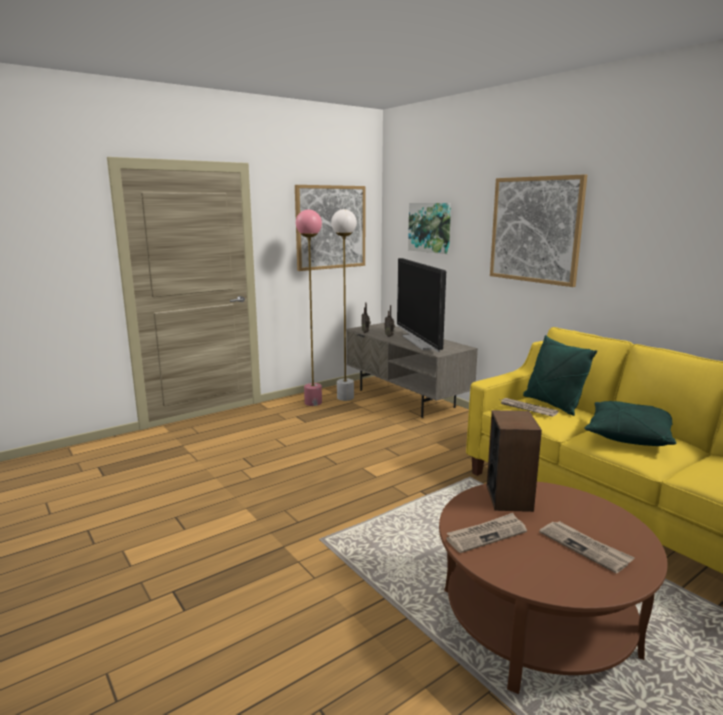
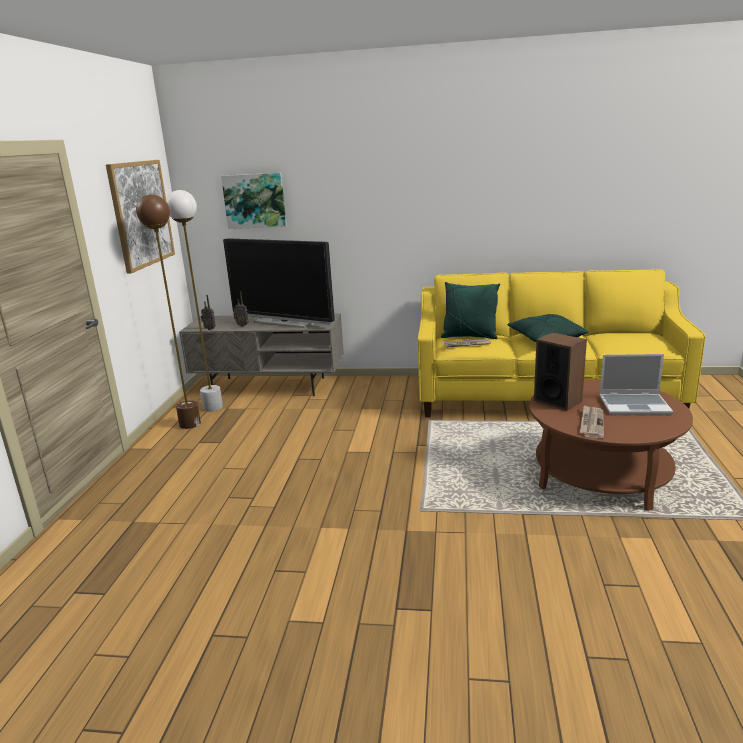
camera: 45 degrees left, 5 degrees up
pink floor lamp [296,209,322,406] -> brown floor lamp [136,194,201,429]
picture [490,174,587,287] -> none
newspaper [539,521,635,573] -> laptop [599,354,673,415]

